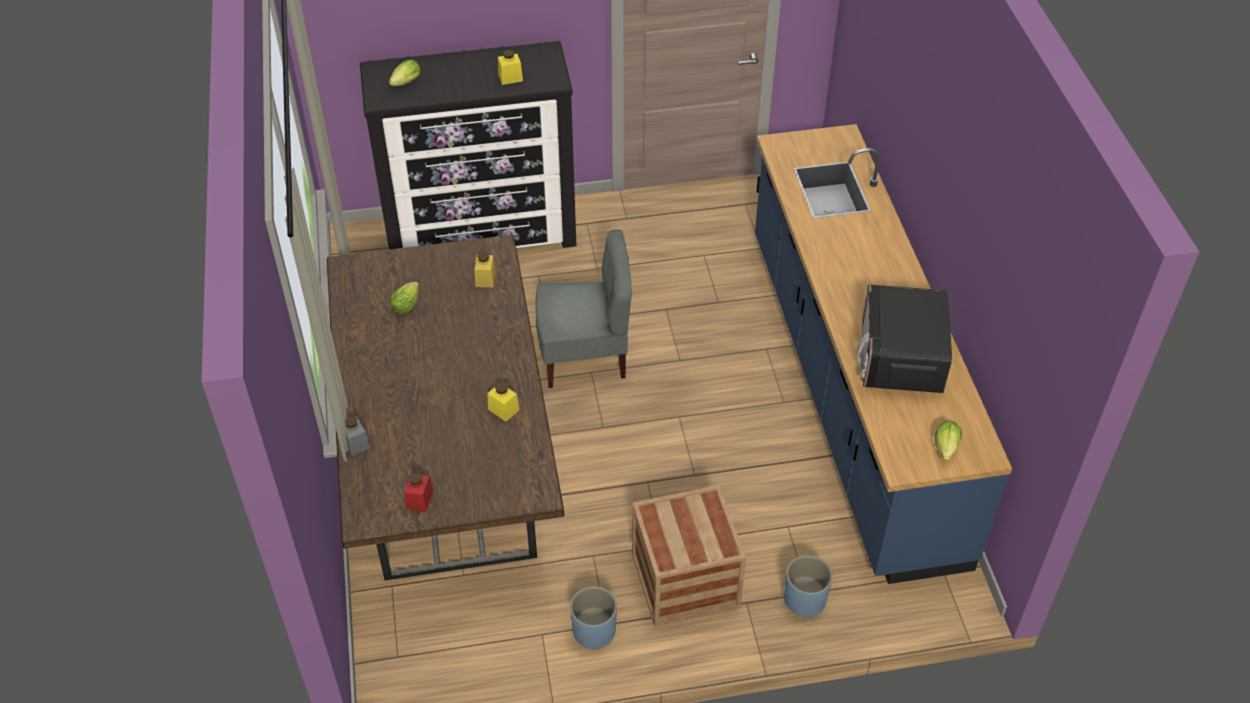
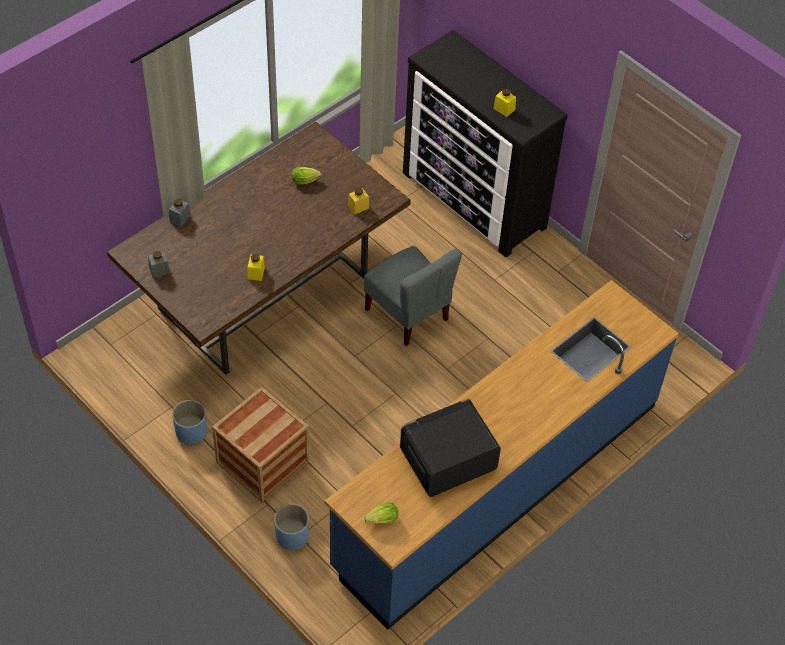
camera: 55 degrees right, 5 degrees up
lettuce [389,60,421,86] -> none
red jar [404,473,433,512] -> grey jar [148,251,170,278]

